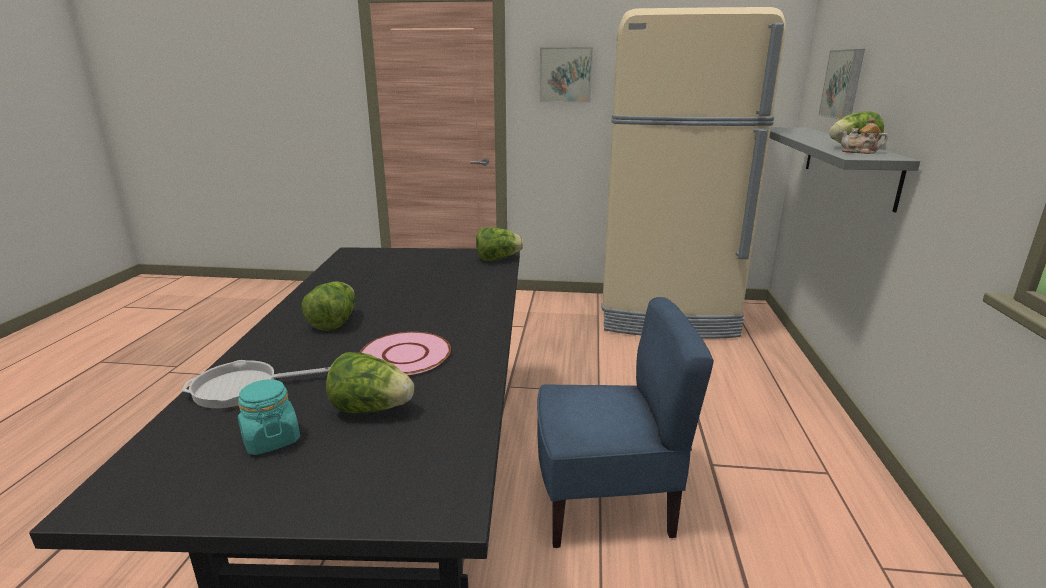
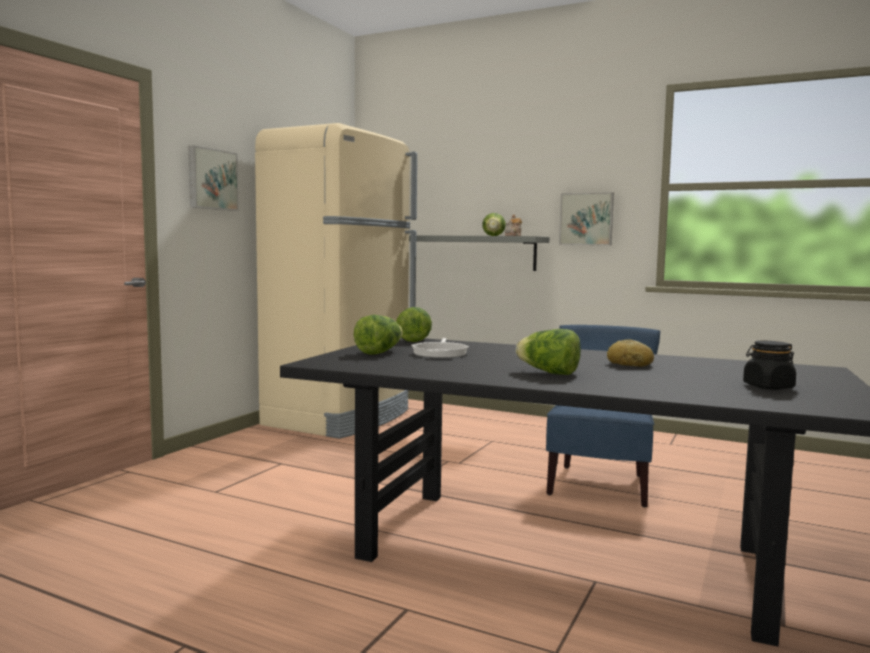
camera: 70 degrees left, 15 degrees down
frying pan [182,360,330,409] -> frying pan moved to [411,338,469,358]
turquoise jar [238,379,300,455] -> black jar [743,341,796,389]
lettuce [326,352,414,413] -> lettuce moved to [354,315,403,355]
pink plate [360,332,451,375] -> bread [607,339,654,367]
picture [818,49,865,120] -> picture moved to [559,192,614,245]

